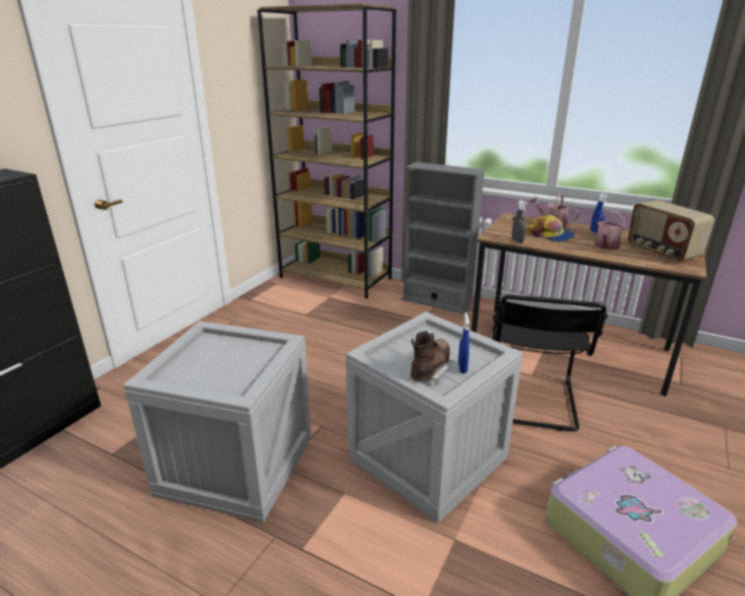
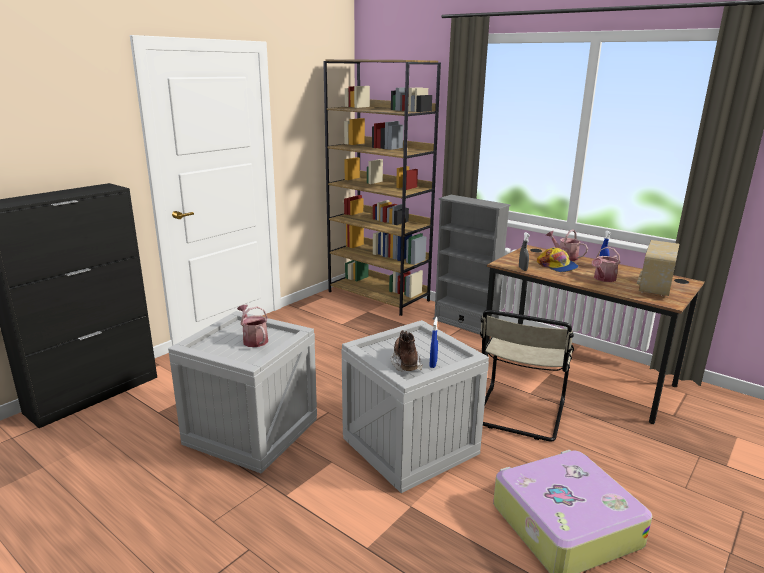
camera: 10 degrees right, 5 degrees down
brown boot [410,331,452,385] -> brown boot turned 45 degrees counterclockwise [391,330,423,372]
black chair [492,295,608,431] -> beige chair [480,310,574,442]
radio [628,200,715,262] -> radio turned 45 degrees clockwise [637,240,679,296]
none -> watering can [237,305,268,347]

